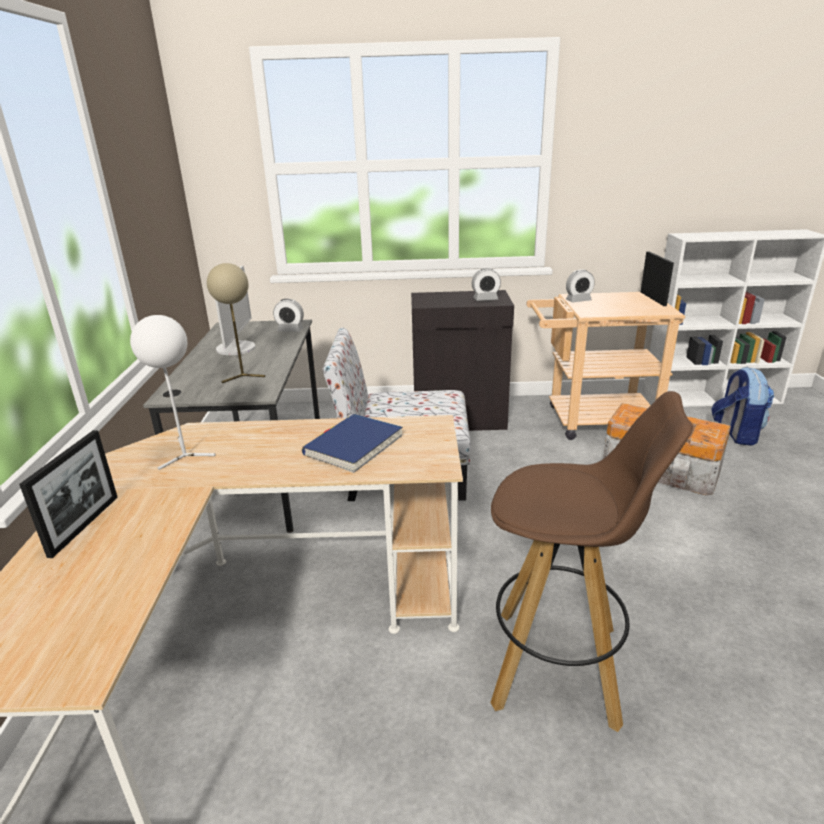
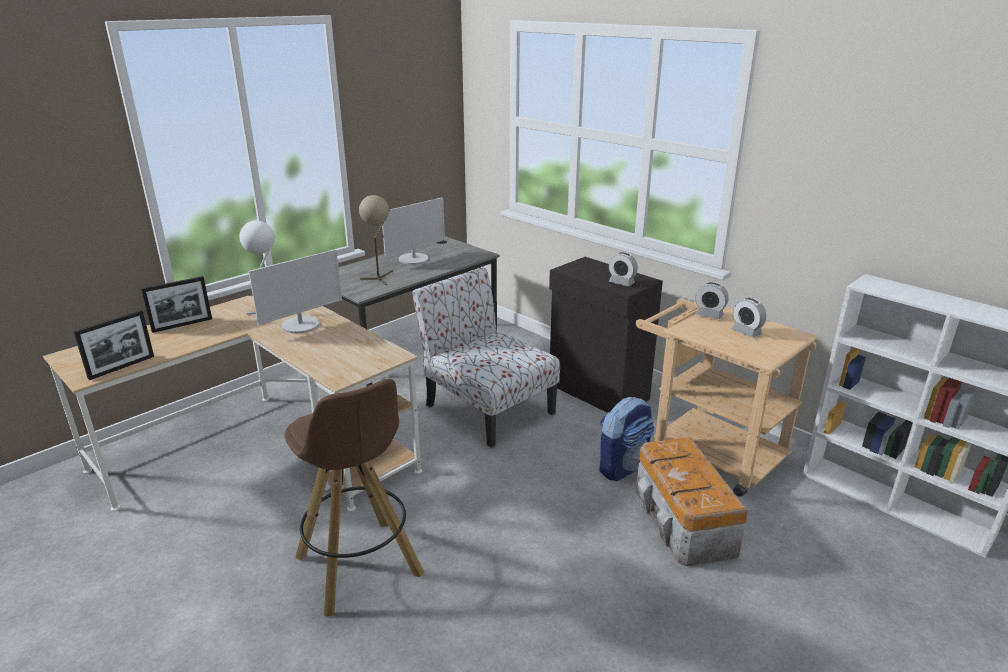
camera: 45 degrees right, 0 degrees up
alarm clock [273,299,304,332] -> alarm clock moved to [731,298,766,338]
blue book [302,414,403,473] -> none
picture frame [641,251,674,306] -> picture frame moved to [73,310,154,380]
backpack [711,367,774,446] -> backpack moved to [599,397,654,481]
none -> monitor [248,249,342,334]

